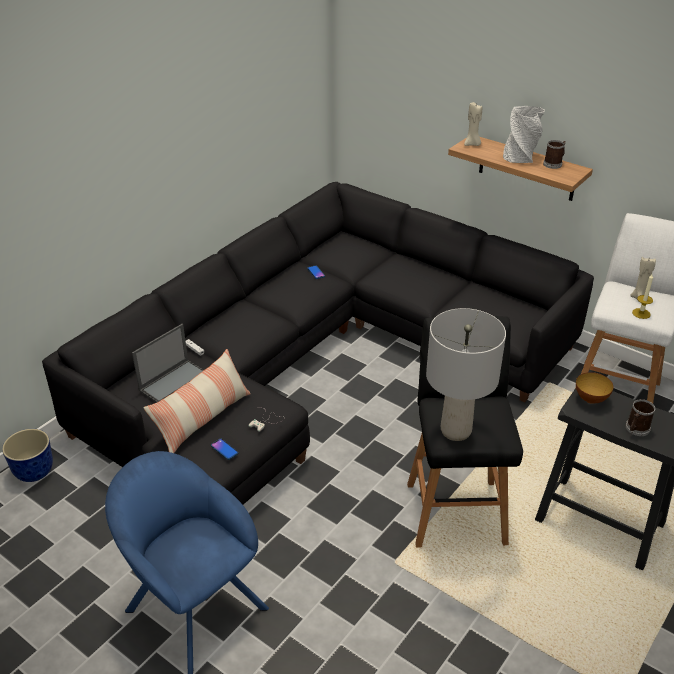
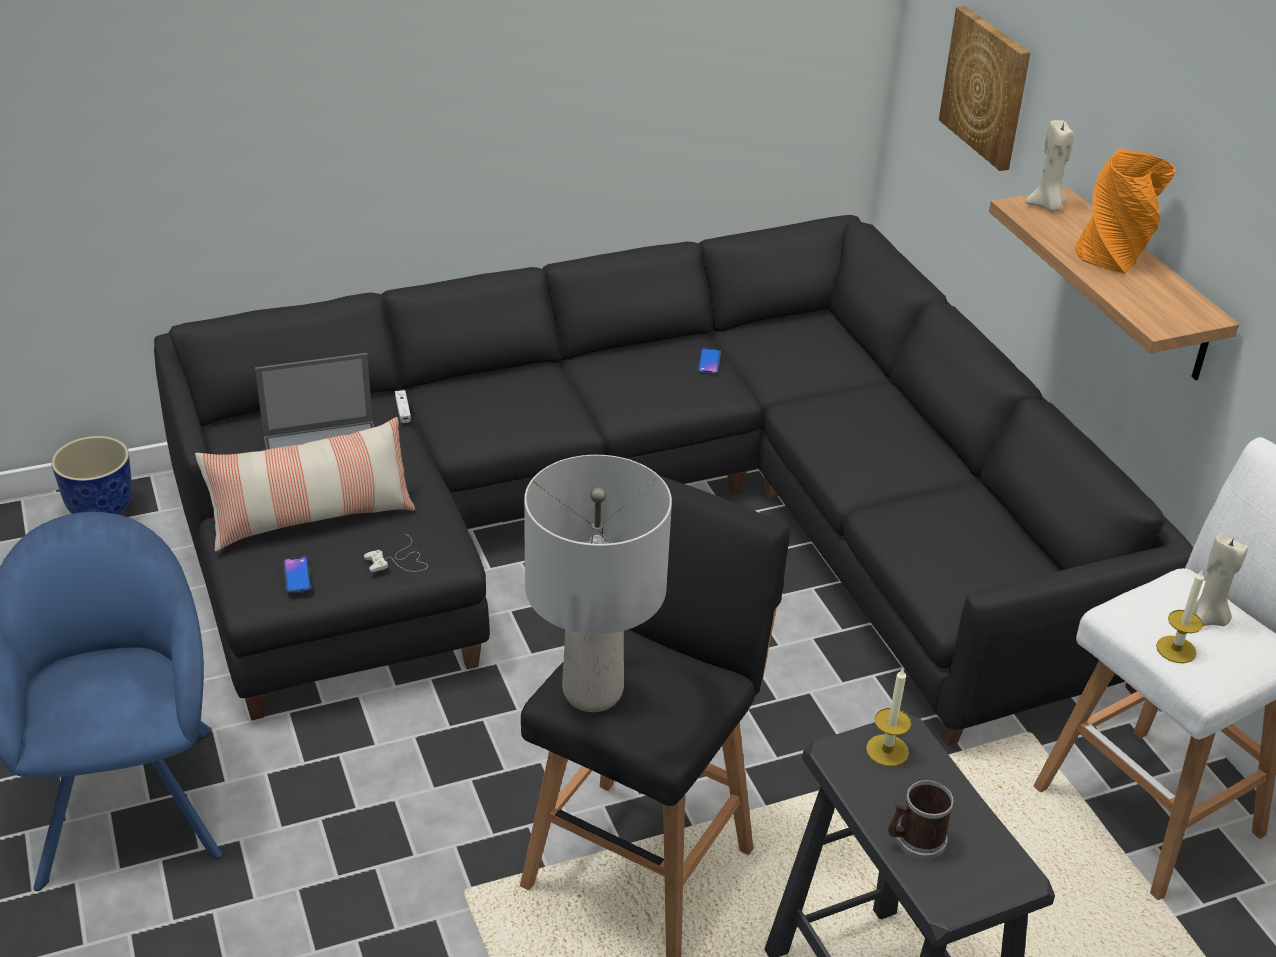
camera: 30 degrees right, 0 degrees up
grey vase [503,106,545,163] -> orange vase [1074,148,1176,274]
mug [543,140,566,169] -> none
bowl [576,372,613,404] -> candle [866,668,911,766]
none -> picture [939,6,1031,171]

